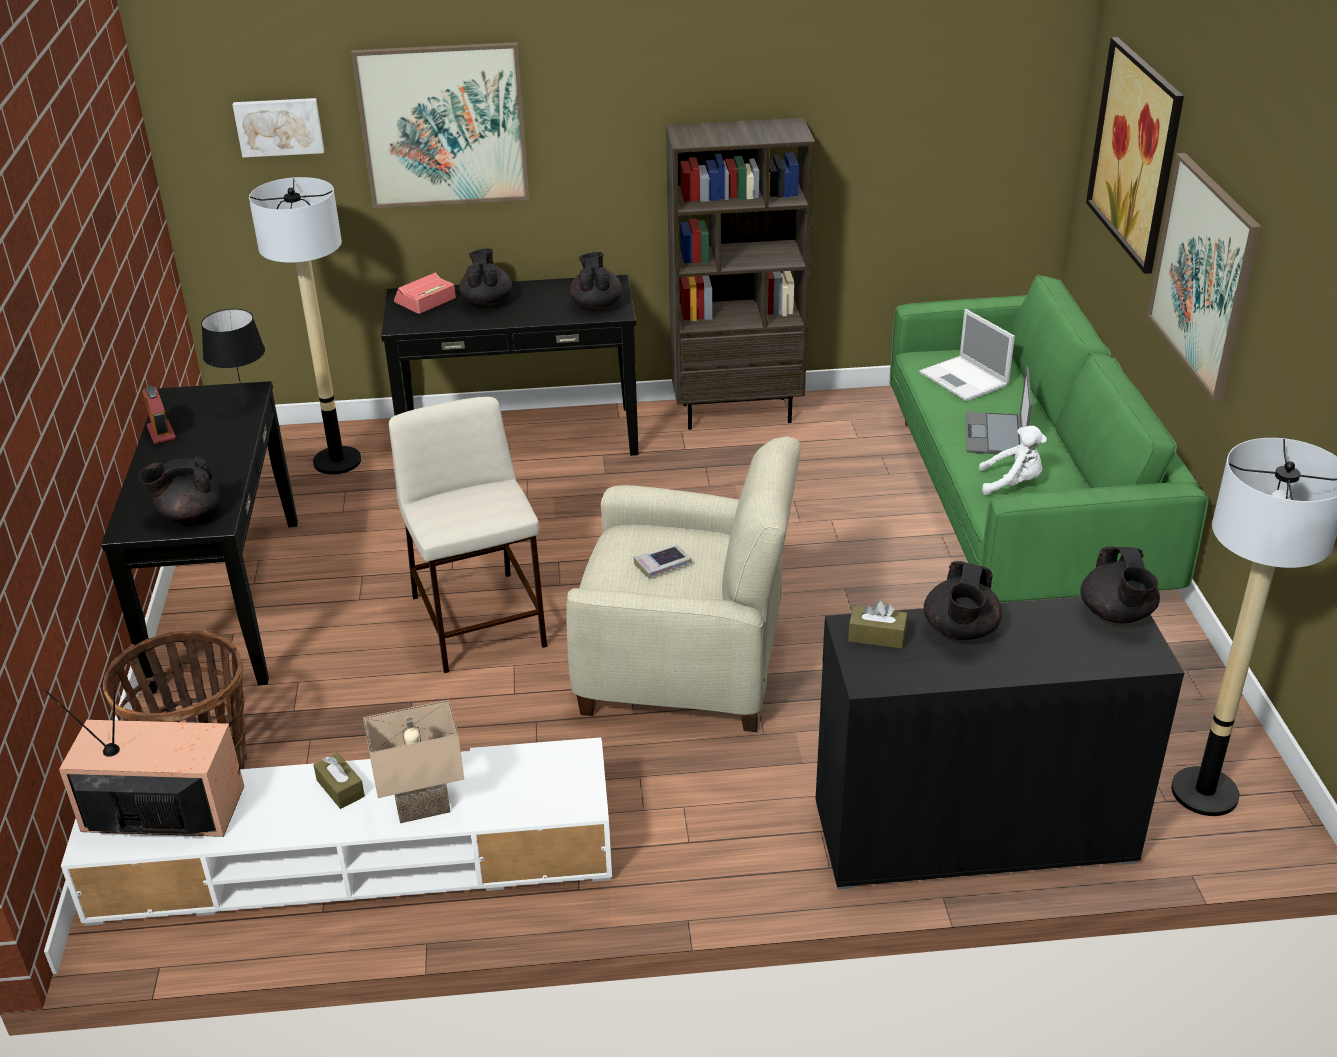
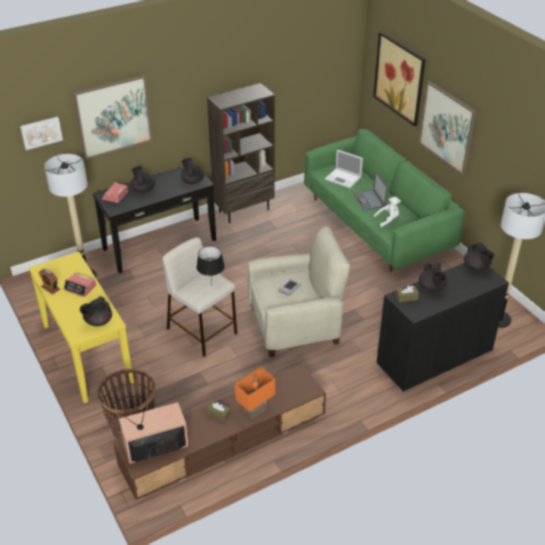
camera: 25 degrees left, 5 degrees up
white tv stand [61,737,612,926] -> brown tv stand [113,364,326,501]
black console table [101,381,298,693] -> yellow console table [29,251,134,403]
black table lamp [201,309,265,401] -> black table lamp moved to [197,246,225,284]
beige table lamp [363,700,464,823] -> orange table lamp [235,366,275,419]
none -> alarm clock [63,273,96,297]

